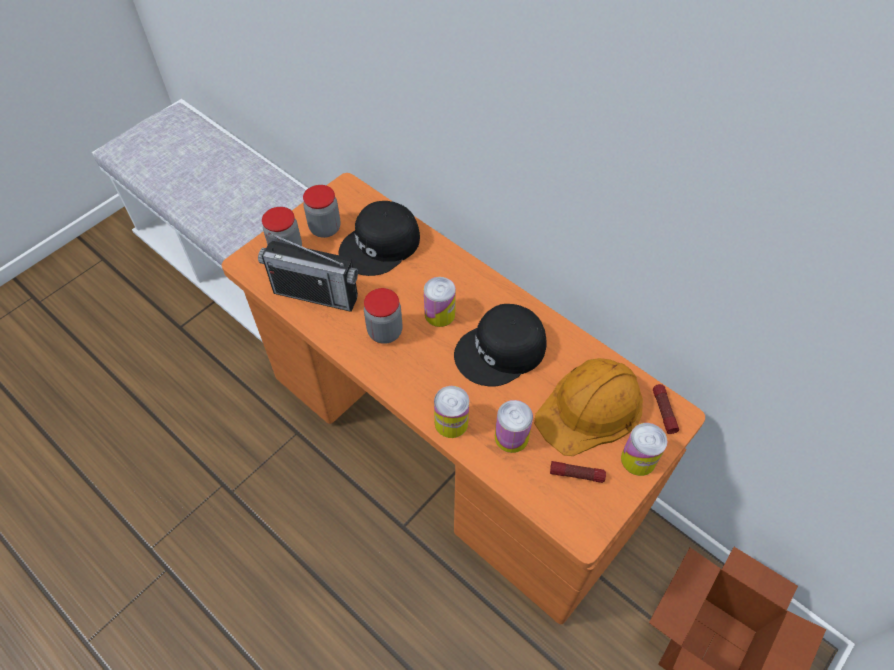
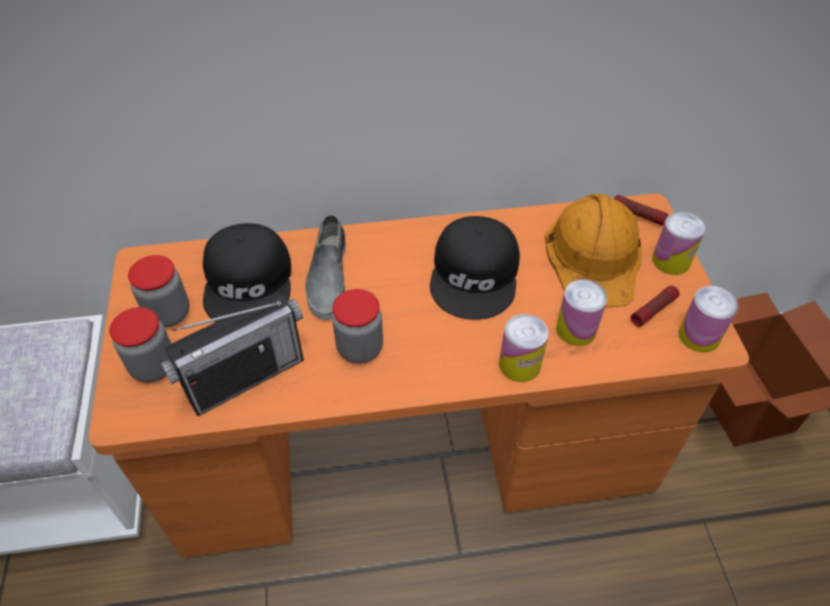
camera: 50 degrees left, 5 degrees down
can [424,277,456,327] -> can moved to [678,286,738,353]
none -> grey shoe [305,215,346,320]

